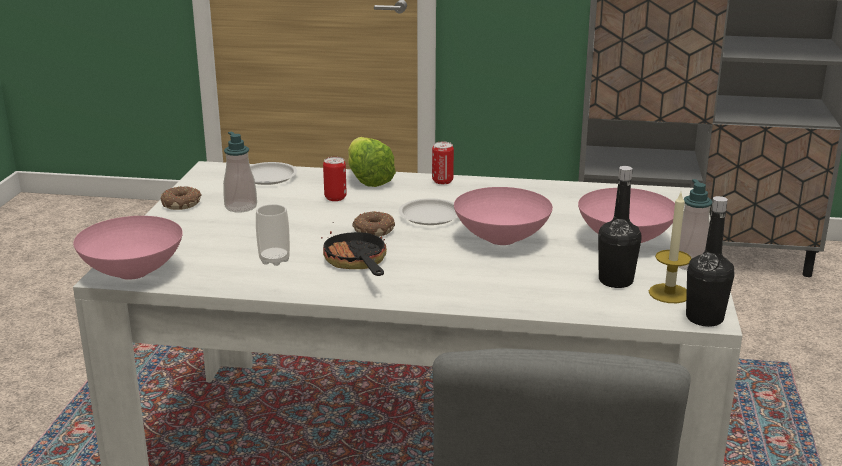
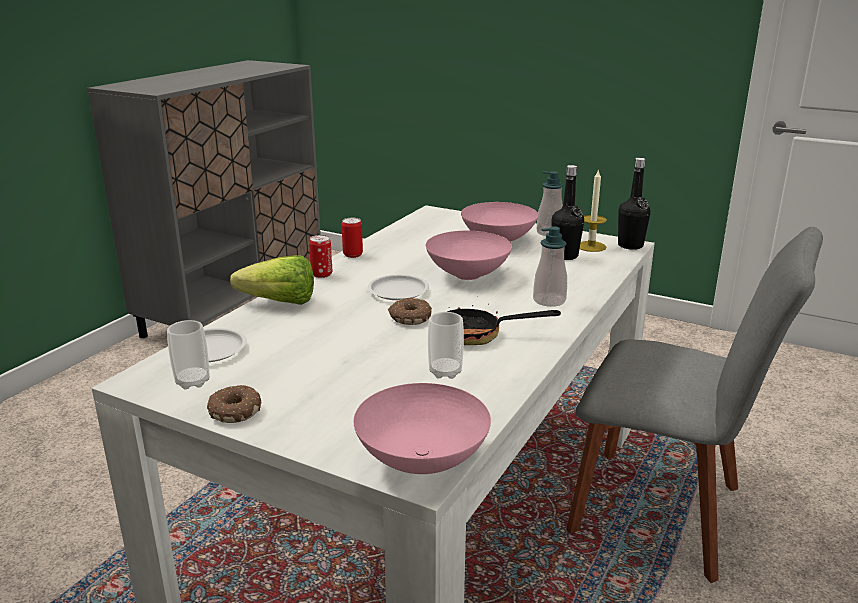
camera: 70 degrees left, 0 degrees up
soap dispenser [223,132,257,212] -> soap dispenser moved to [533,226,567,307]
can [323,157,347,201] -> can moved to [342,218,363,258]
none -> cup [167,320,209,389]

